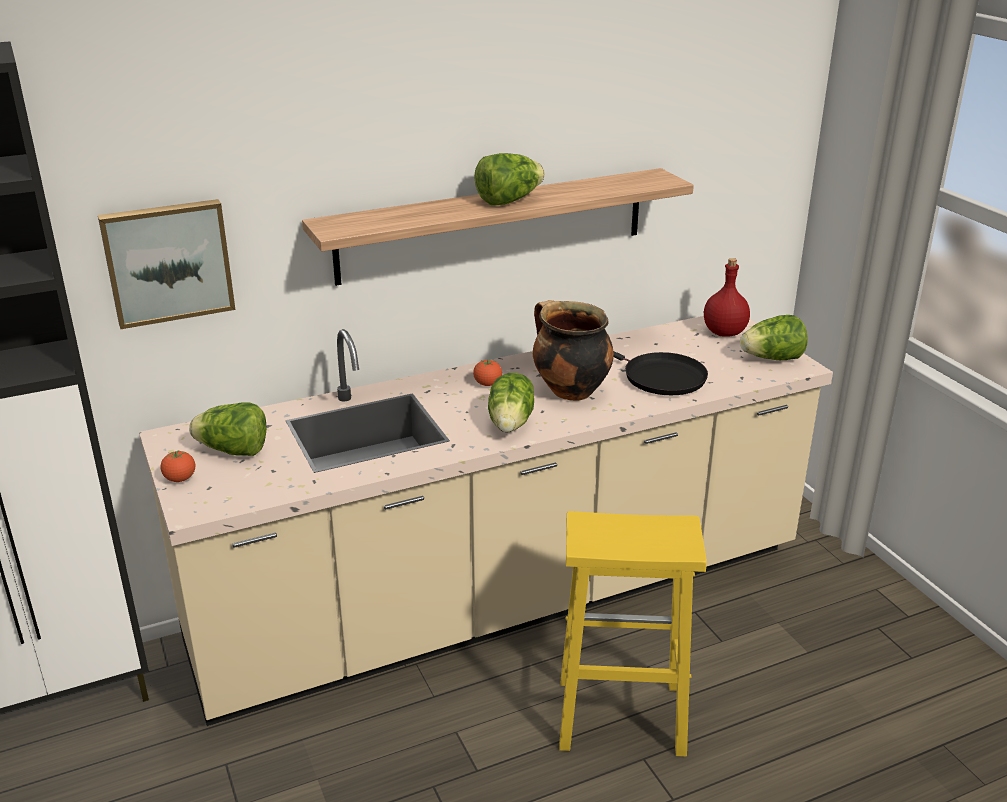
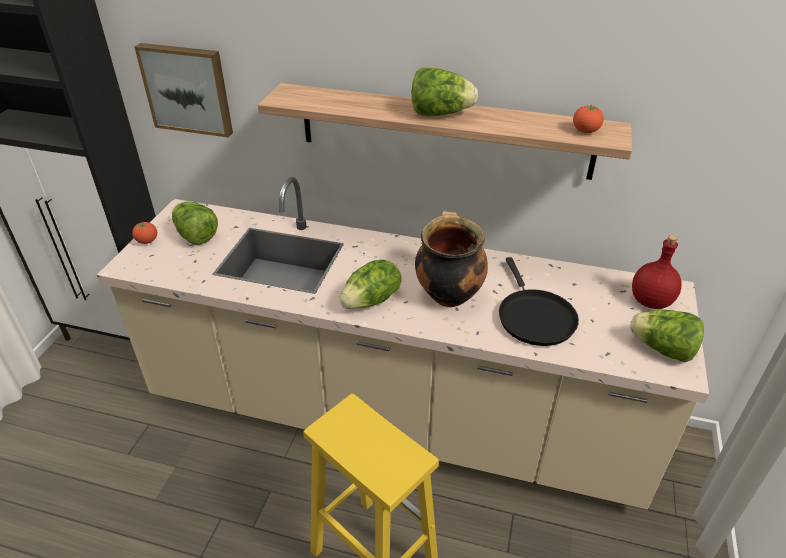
camera: 40 degrees right, 10 degrees up
tomato [473,359,502,386] -> tomato moved to [573,105,604,133]

